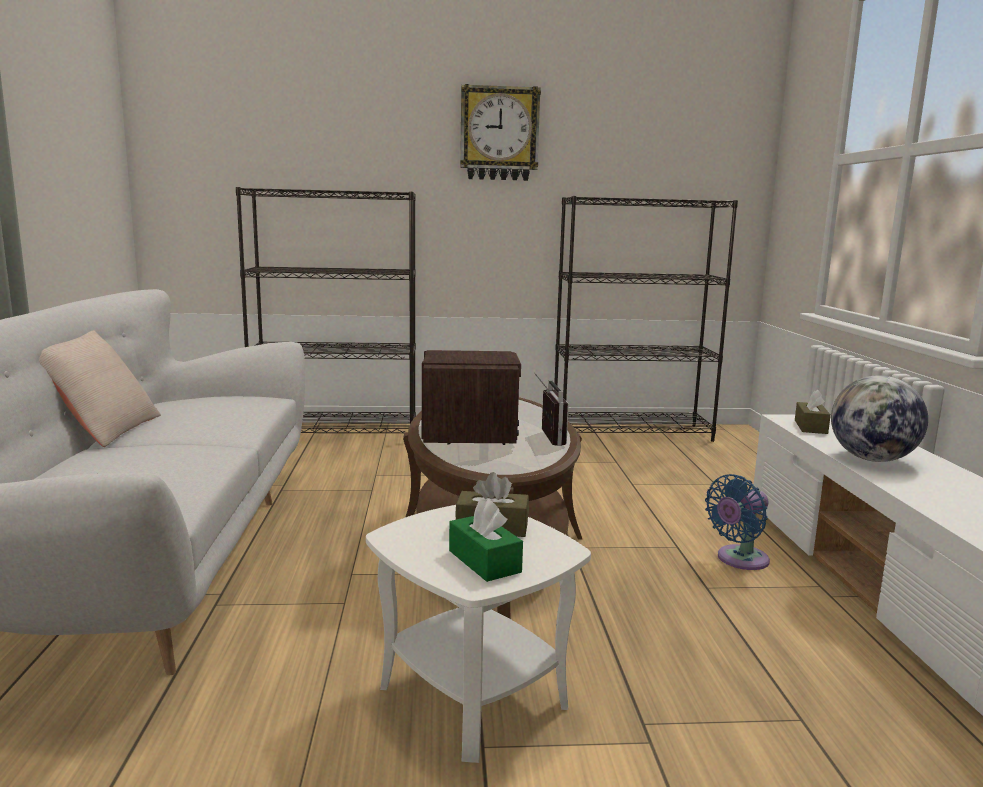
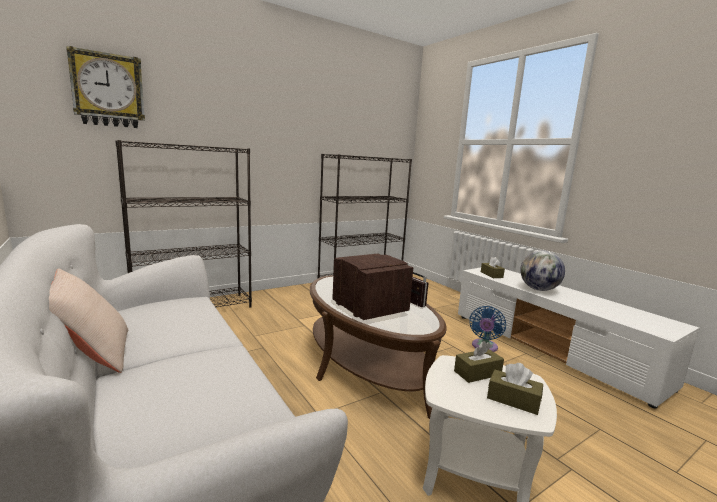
camera: 30 degrees left, 0 degrees up
green tissue box [449,499,523,582] -> brown tissue box [487,363,543,415]
wall clock [460,84,541,181] -> wall clock moved to [66,46,145,128]

